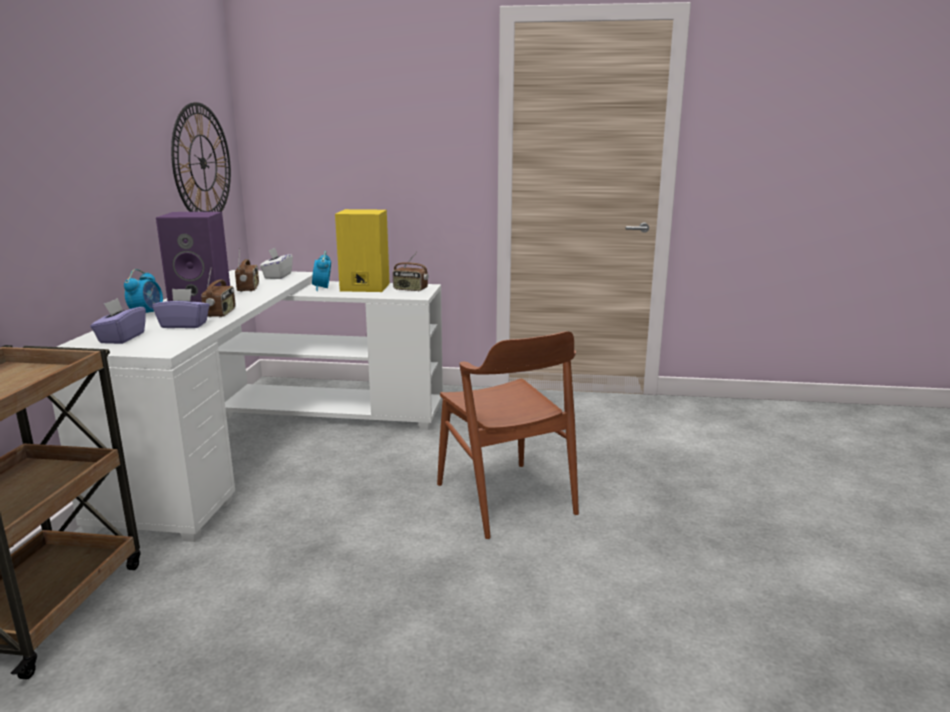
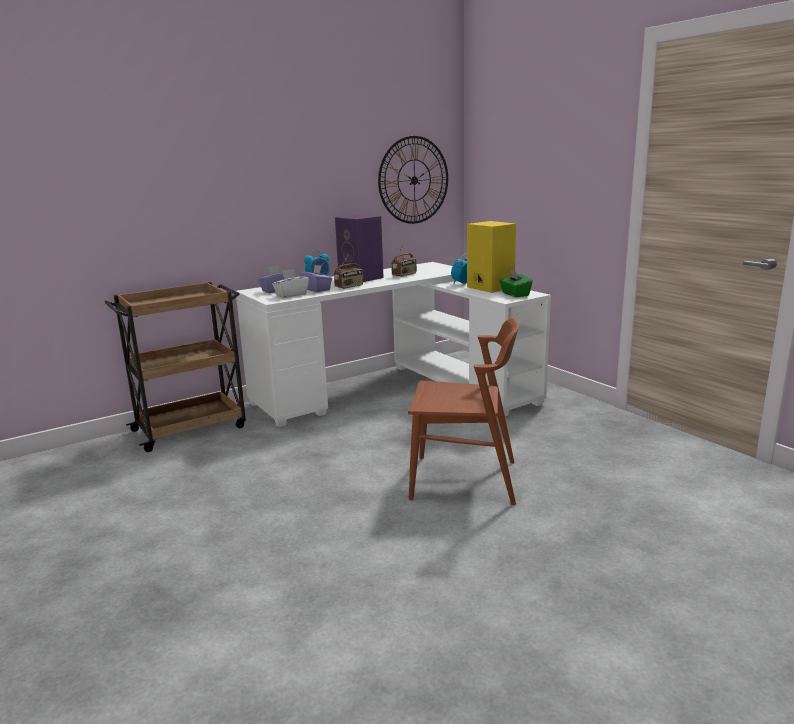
camera: 50 degrees right, 0 degrees up
white tissue box [260,248,293,279] -> white tissue box moved to [272,269,309,298]
radio [393,252,429,292] -> green tissue box [500,270,532,297]
brown chair [437,331,579,539] -> brown chair turned 105 degrees counterclockwise [408,318,519,505]

